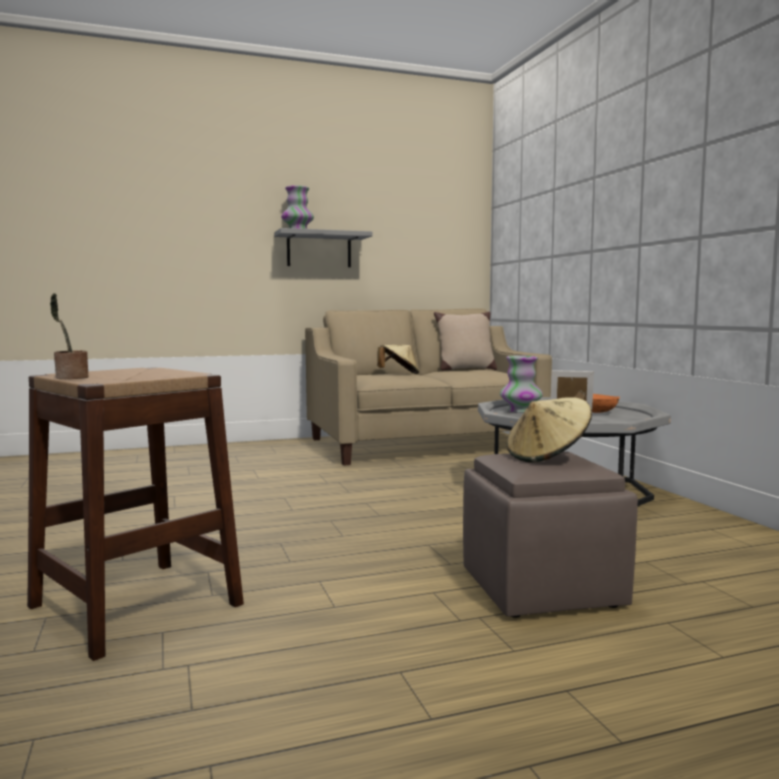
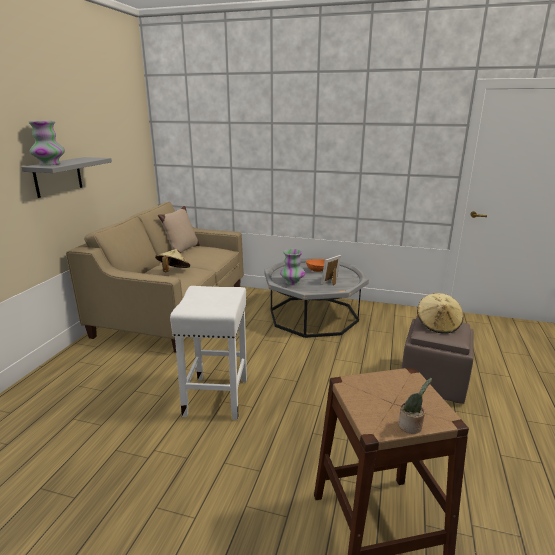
camera: 55 degrees left, 15 degrees up
none -> white stool [170,286,247,420]

